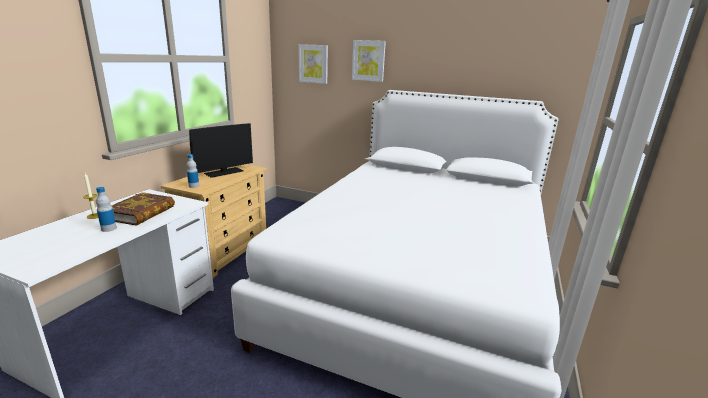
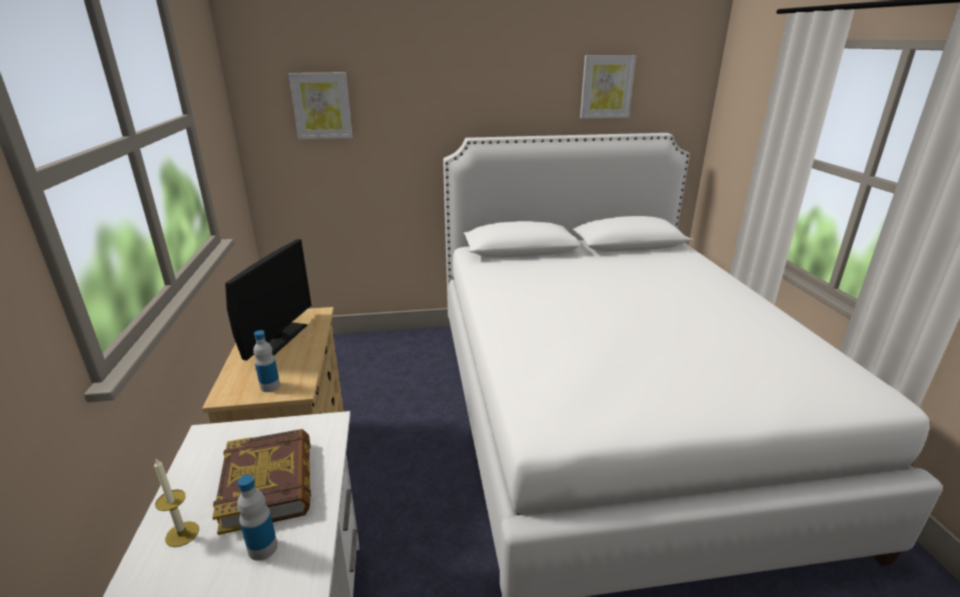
camera: 30 degrees left, 5 degrees up
picture [352,40,386,82] -> picture moved to [580,55,636,119]

